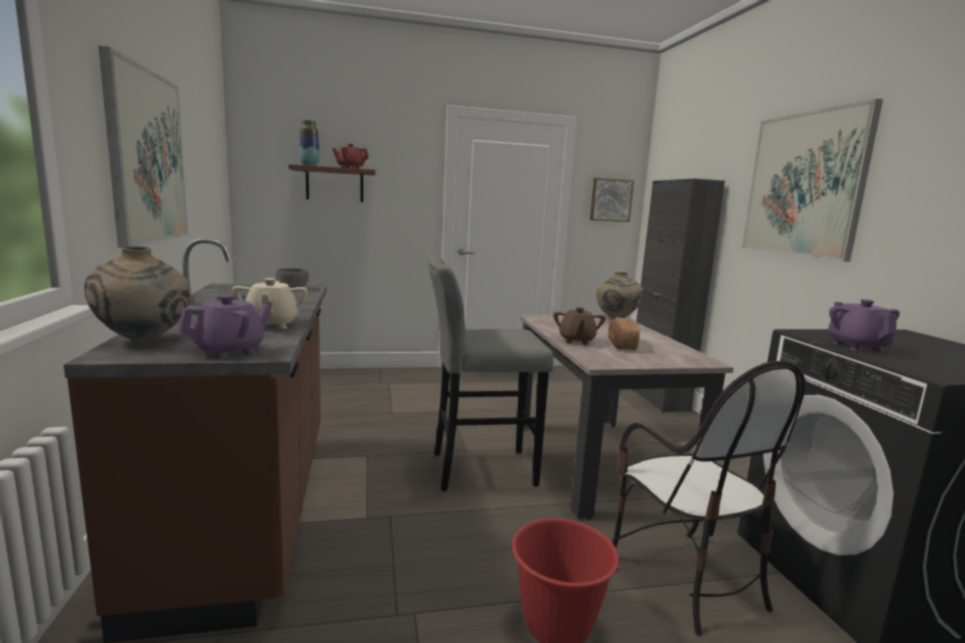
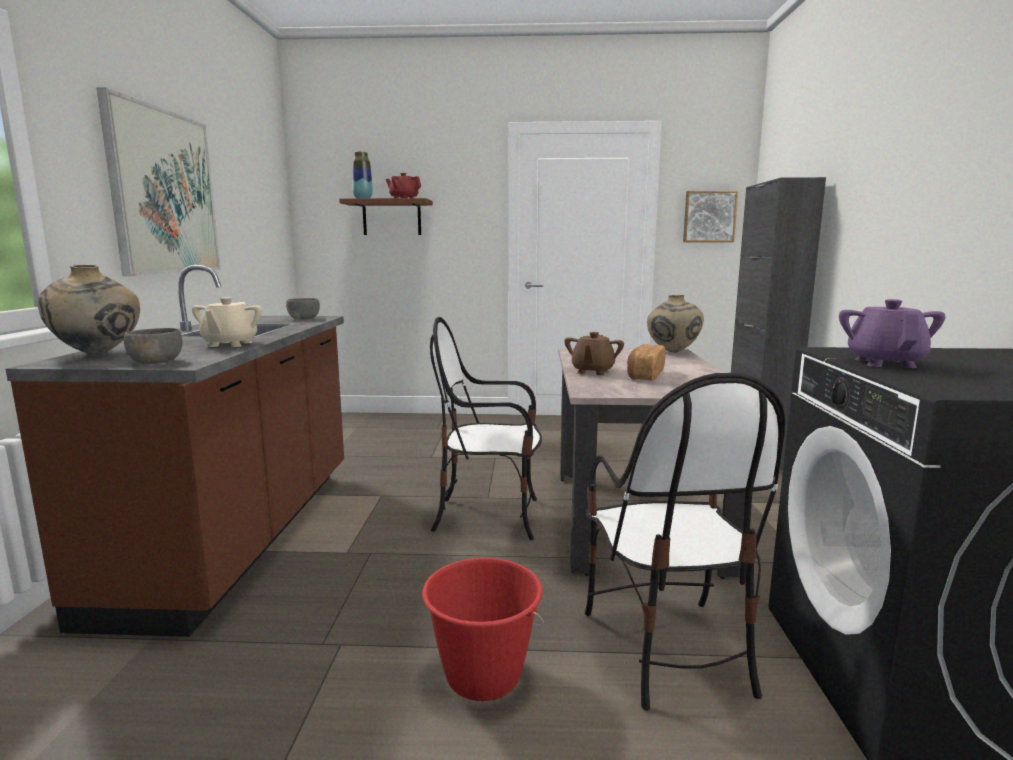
camera: 15 degrees right, 0 degrees up
purple teapot [178,295,273,359] -> grey bowl [124,328,183,364]
grey stool [428,256,554,491] -> chair [430,317,542,540]
picture [741,99,883,262] -> none

